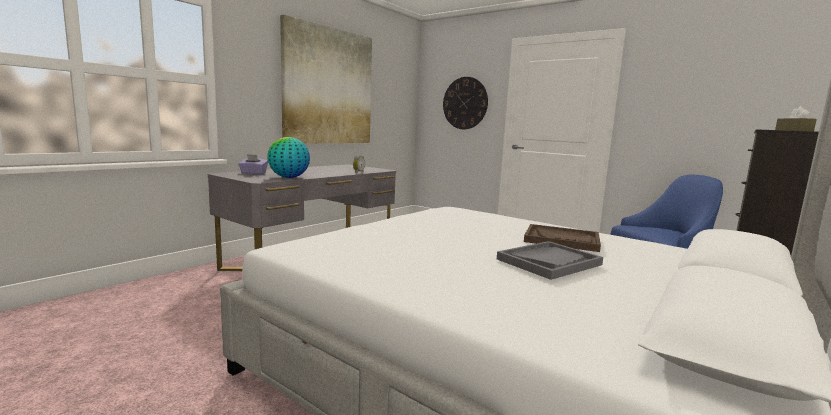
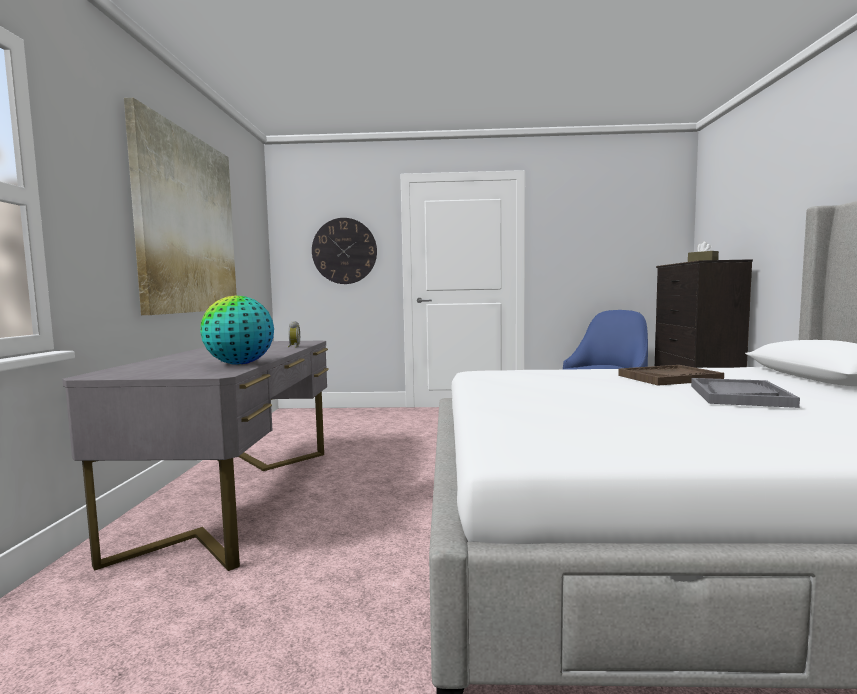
camera: 35 degrees left, 5 degrees down
purple tissue box [238,154,268,174] -> none

